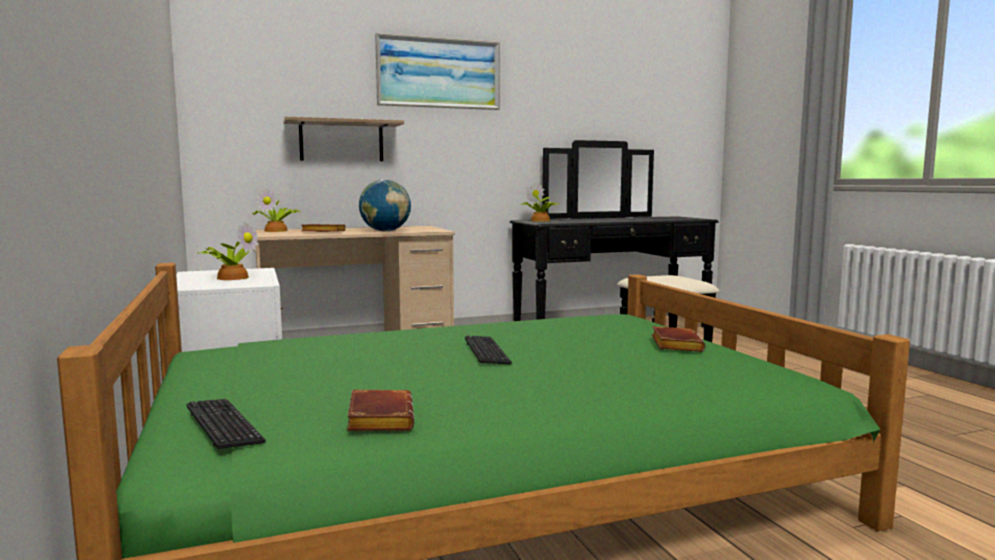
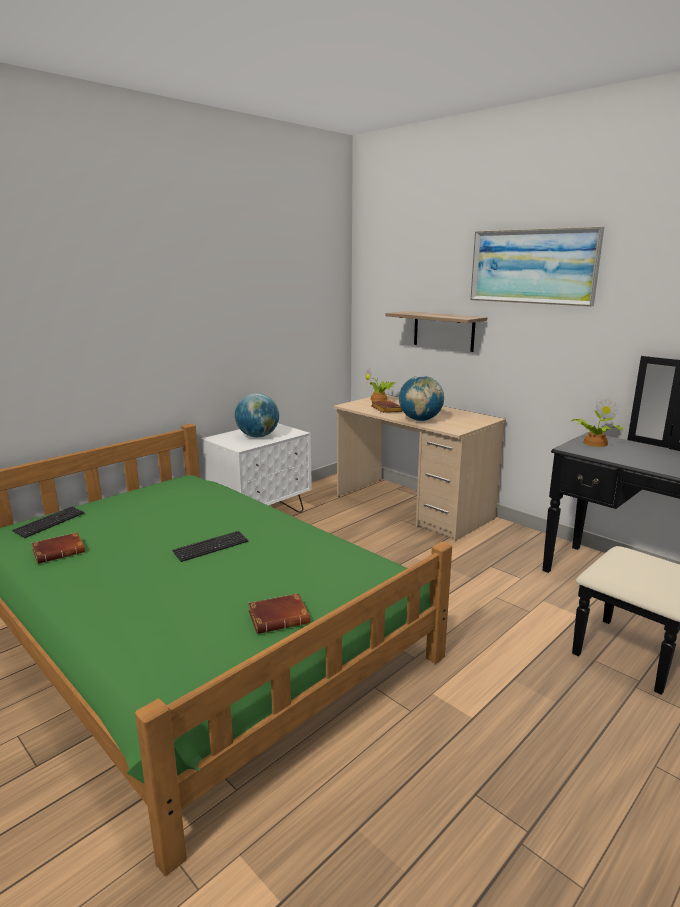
camera: 65 degrees right, 10 degrees up
potted plant [197,222,258,280] -> globe [235,393,279,437]

